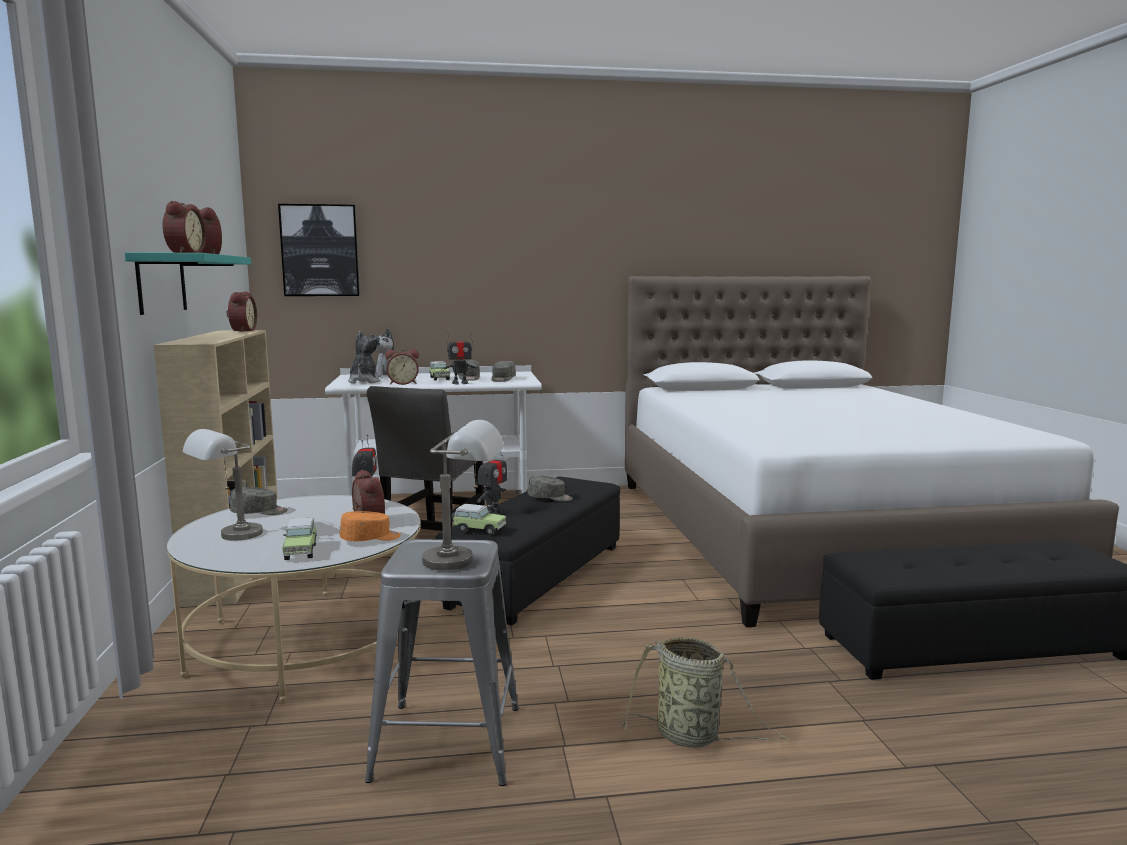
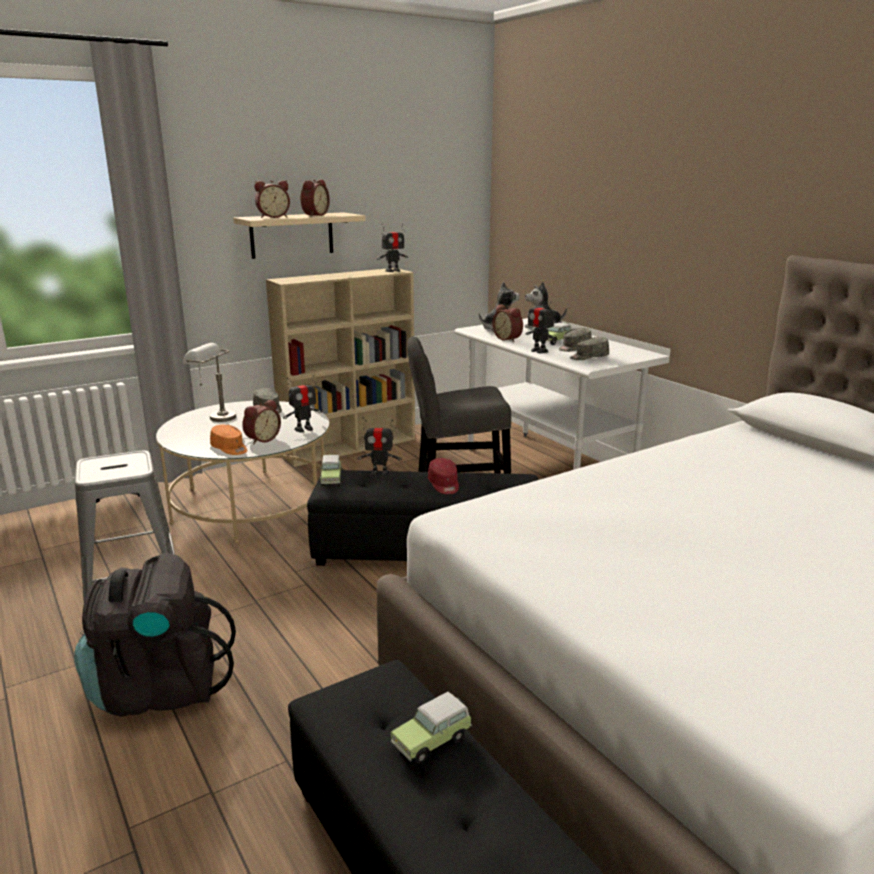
camera: 65 degrees right, 10 degrees up
turquoise shelf [125,252,251,315] -> beige shelf [233,212,366,259]
alarm clock [226,292,257,332] -> toy robot [377,224,408,272]
picture [278,204,360,296] -> none
toy car [282,517,317,560] -> toy car moved to [391,692,472,764]
grey table lamp [422,420,504,570] -> none
grey cap [528,475,573,502] -> red cap [428,458,459,494]
basket [622,637,787,748] -> black backpack [74,553,236,717]

